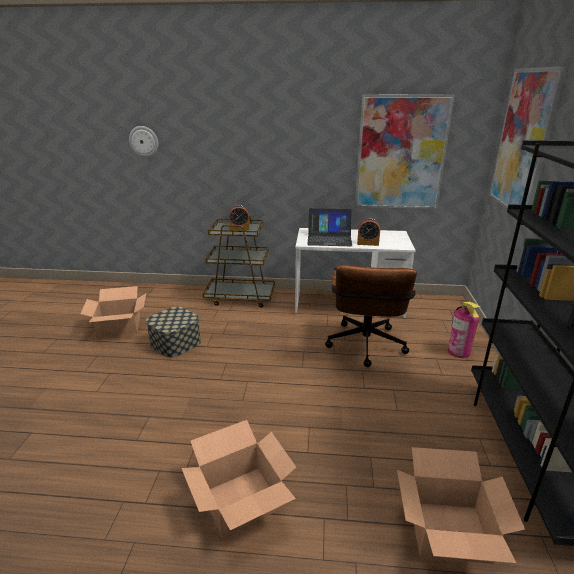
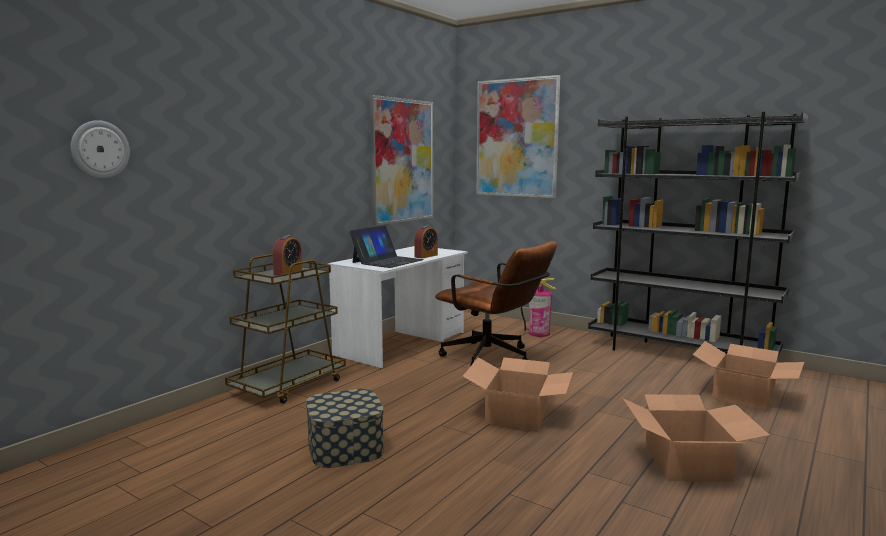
camera: 60 degrees left, 15 degrees down
cardboard box [80,286,146,337] -> cardboard box moved to [462,357,573,431]

